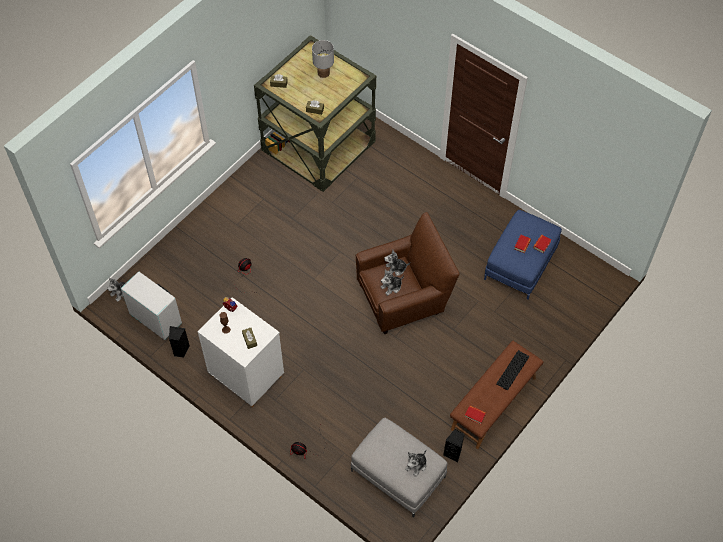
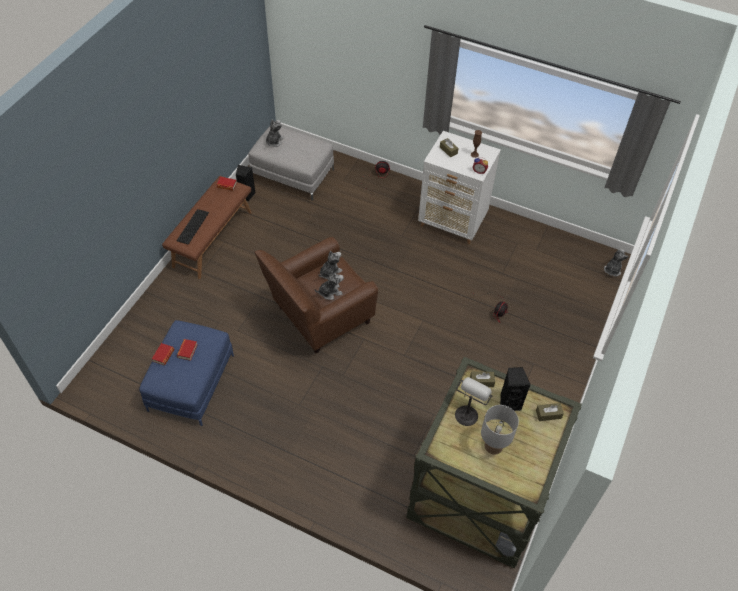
camera: 165 degrees right, 5 degrees down
white nightstand [121,271,182,340] -> none
black speaker [169,326,190,358] -> black speaker moved to [500,367,531,411]
none -> table lamp [455,377,492,426]

